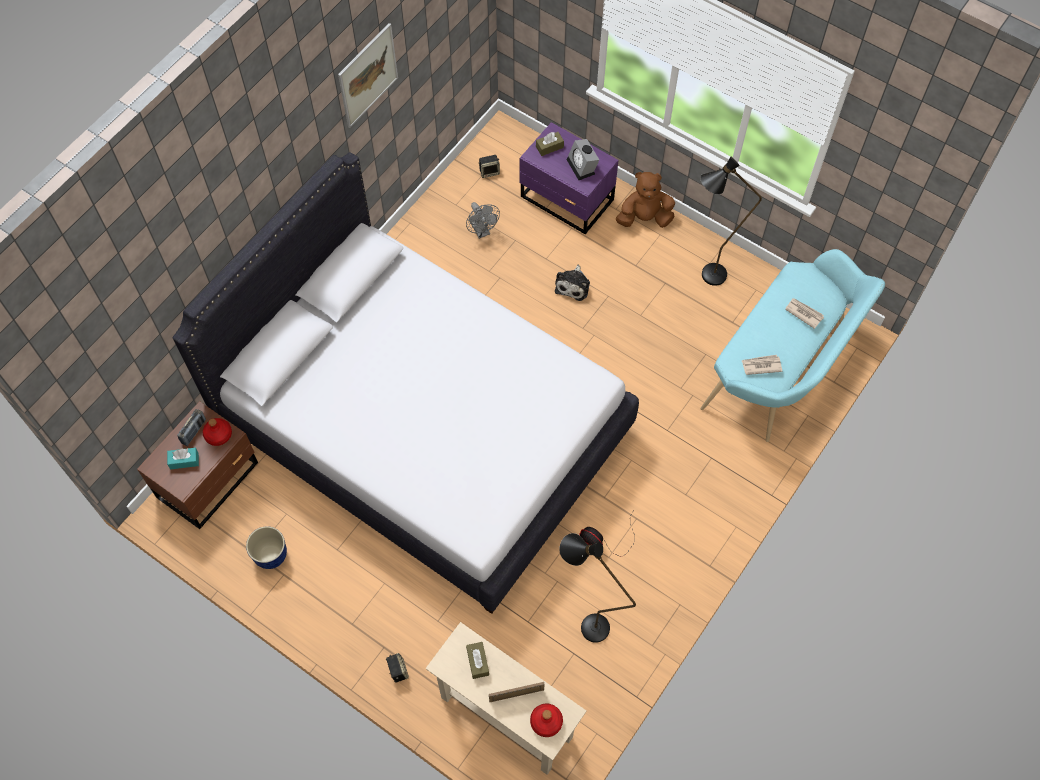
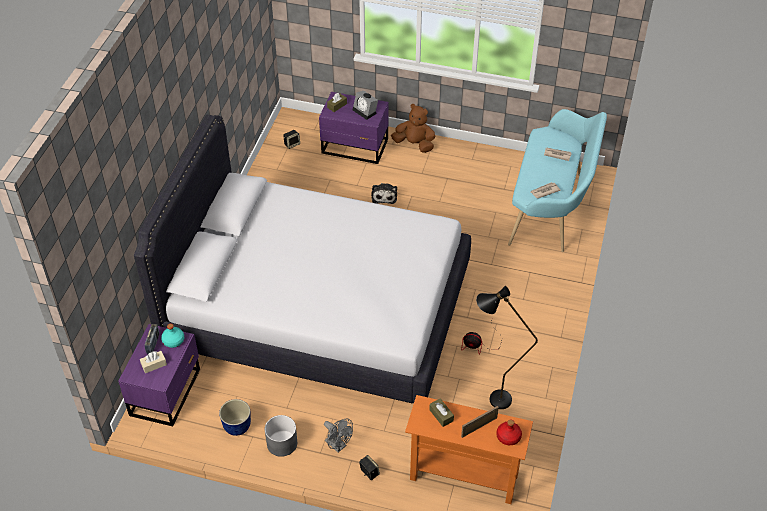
camera: 20 degrees left, 15 degrees down
brown nightstand [137,401,258,529] -> purple nightstand [118,324,200,426]
turquoise tissue box [167,448,199,469] -> beige tissue box [140,351,167,373]
red bottle [203,418,232,446] -> turquoise bottle [161,324,184,348]
picture [338,23,398,128] -> none
beige console table [426,622,587,775] -> orange console table [405,395,533,504]
grey fan [466,202,500,239] -> grey fan moved to [324,419,353,453]
brown plush toy [616,172,675,228] -> brown plush toy turned 45 degrees clockwise [391,104,435,153]
black floor lamp [700,157,762,286] -> none
none -> grey planter [265,415,297,457]

